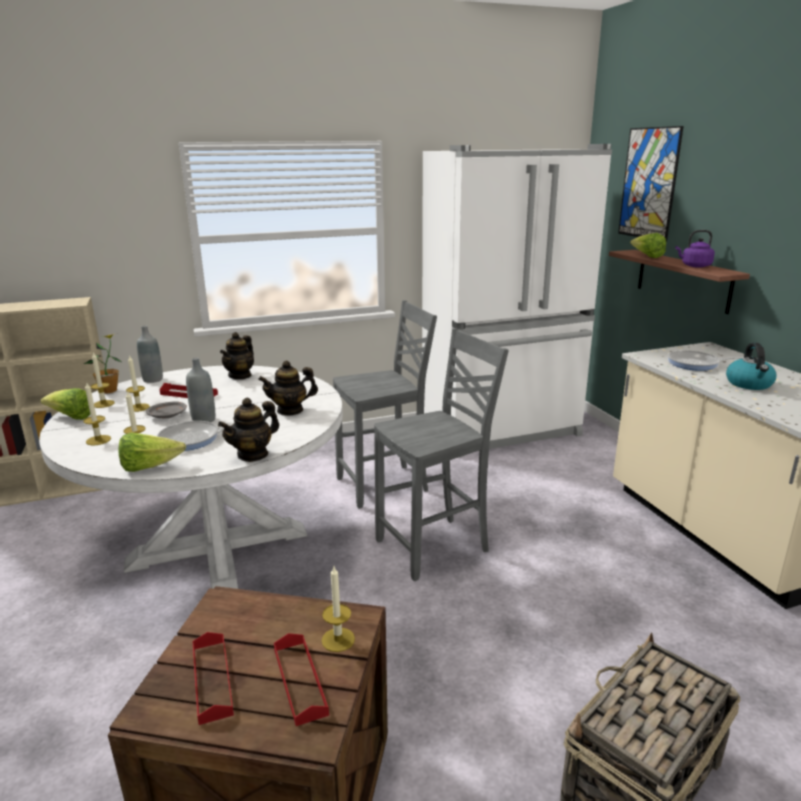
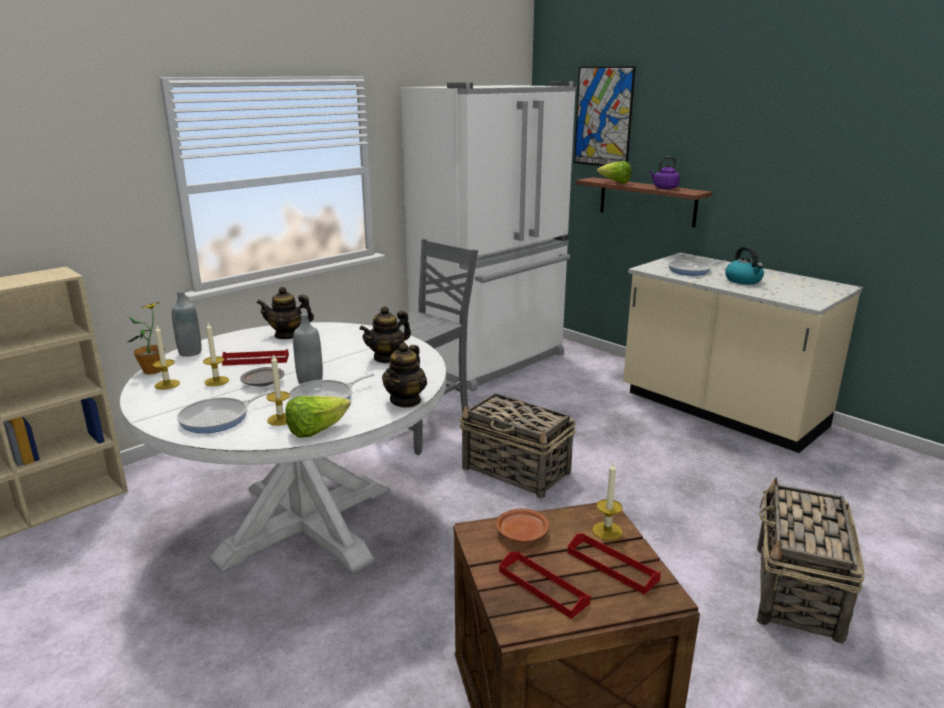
camera: 25 degrees left, 0 degrees up
lettuce [41,388,90,420] -> none
candle [84,383,111,445] -> frying pan [177,390,275,433]
teapot [220,332,254,380] -> teapot turned 90 degrees clockwise [257,287,314,339]
grey chair [374,328,509,581] -> basket [459,393,576,499]
none -> brown plate [496,508,549,542]

